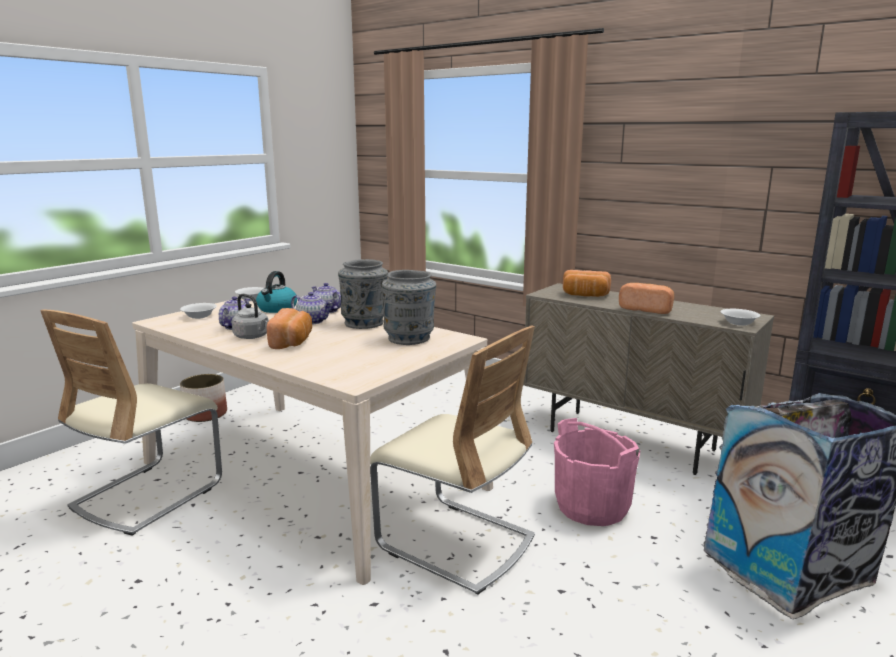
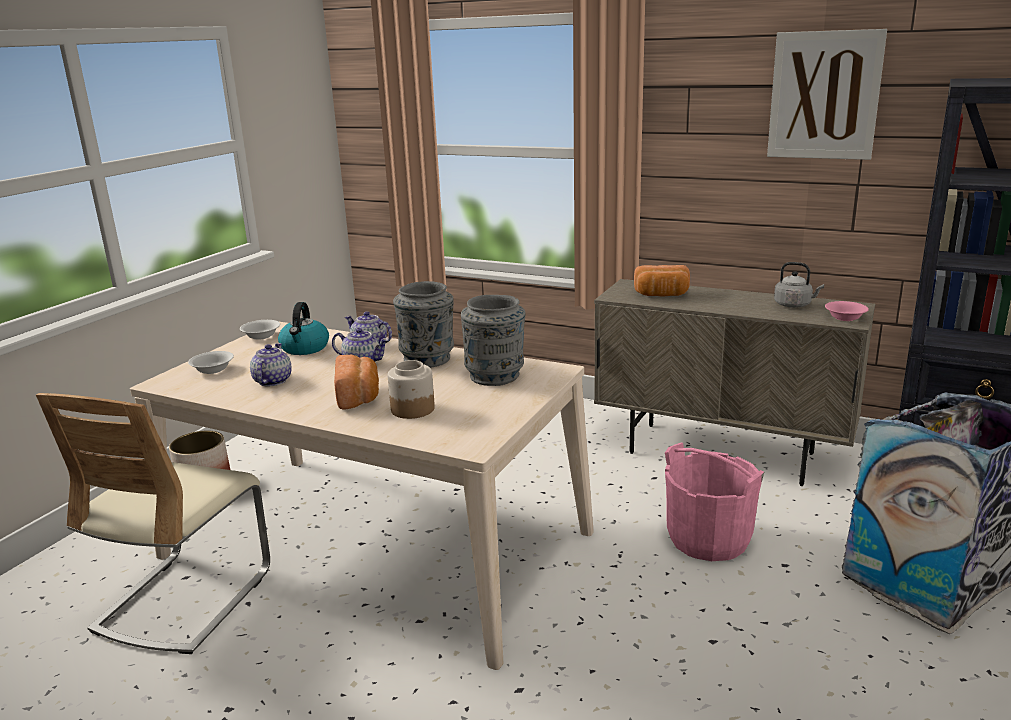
camera: 10 degrees left, 5 degrees up
grey kettle [232,294,269,339] -> grey kettle moved to [774,262,824,308]
beige chair [370,326,535,595] -> none
bread [619,283,674,314] -> none
white bowl [720,309,760,326] -> pink bowl [825,301,869,321]
none -> jar [388,360,435,419]
none -> picture [767,29,887,160]

